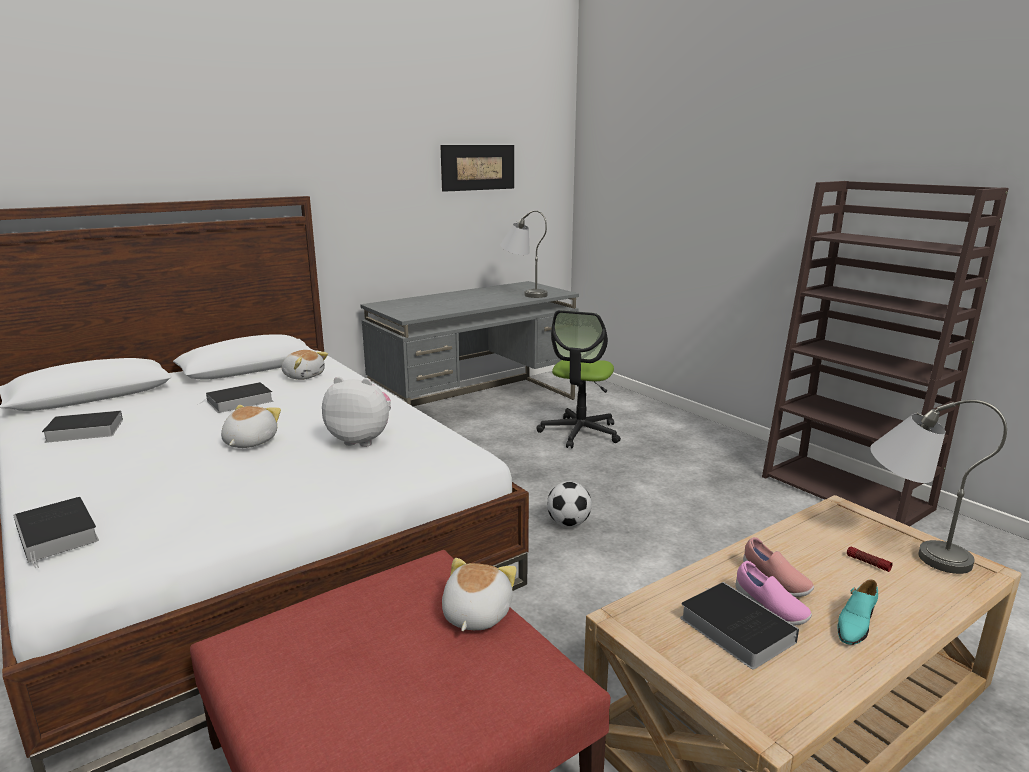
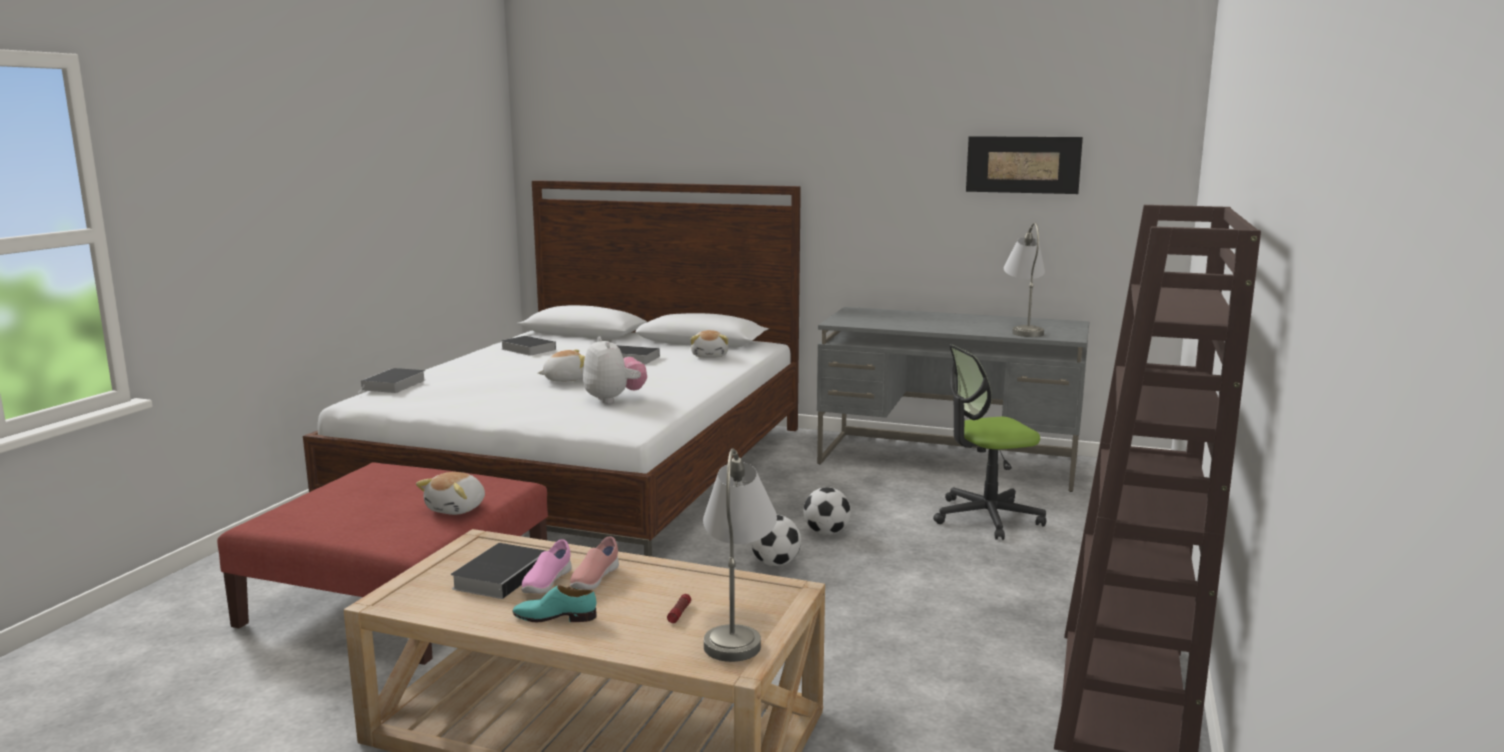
camera: 55 degrees right, 5 degrees down
plush toy [442,558,517,631] -> plush toy turned 135 degrees clockwise [416,472,485,515]
none -> football [803,487,851,535]

